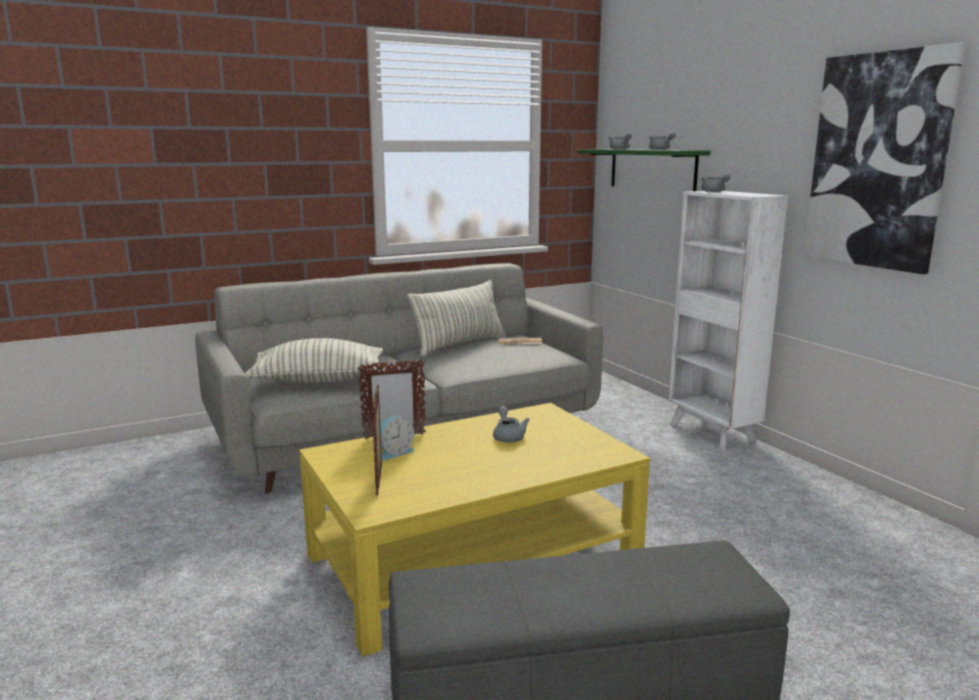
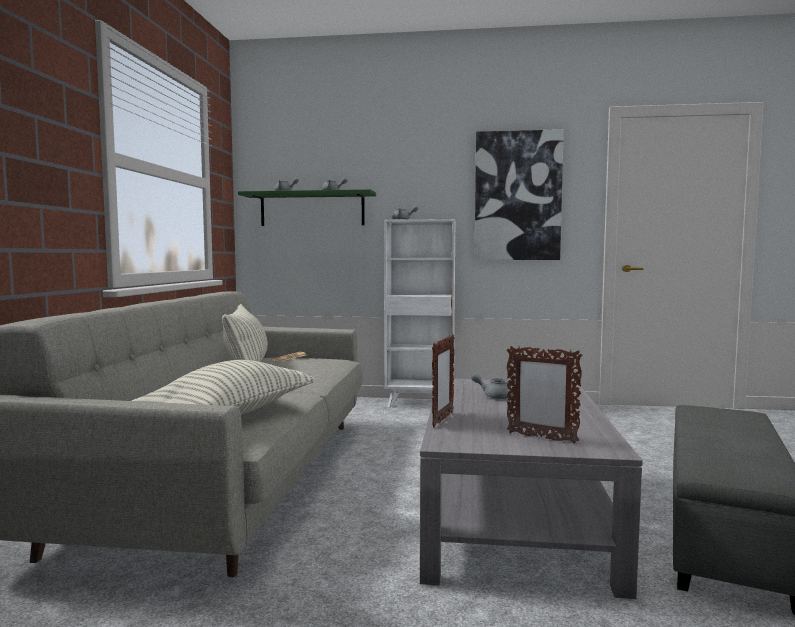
camera: 55 degrees left, 10 degrees down
yellow coffee table [299,403,650,657] -> grey coffee table [420,379,643,599]
alarm clock [380,416,414,460] -> none

